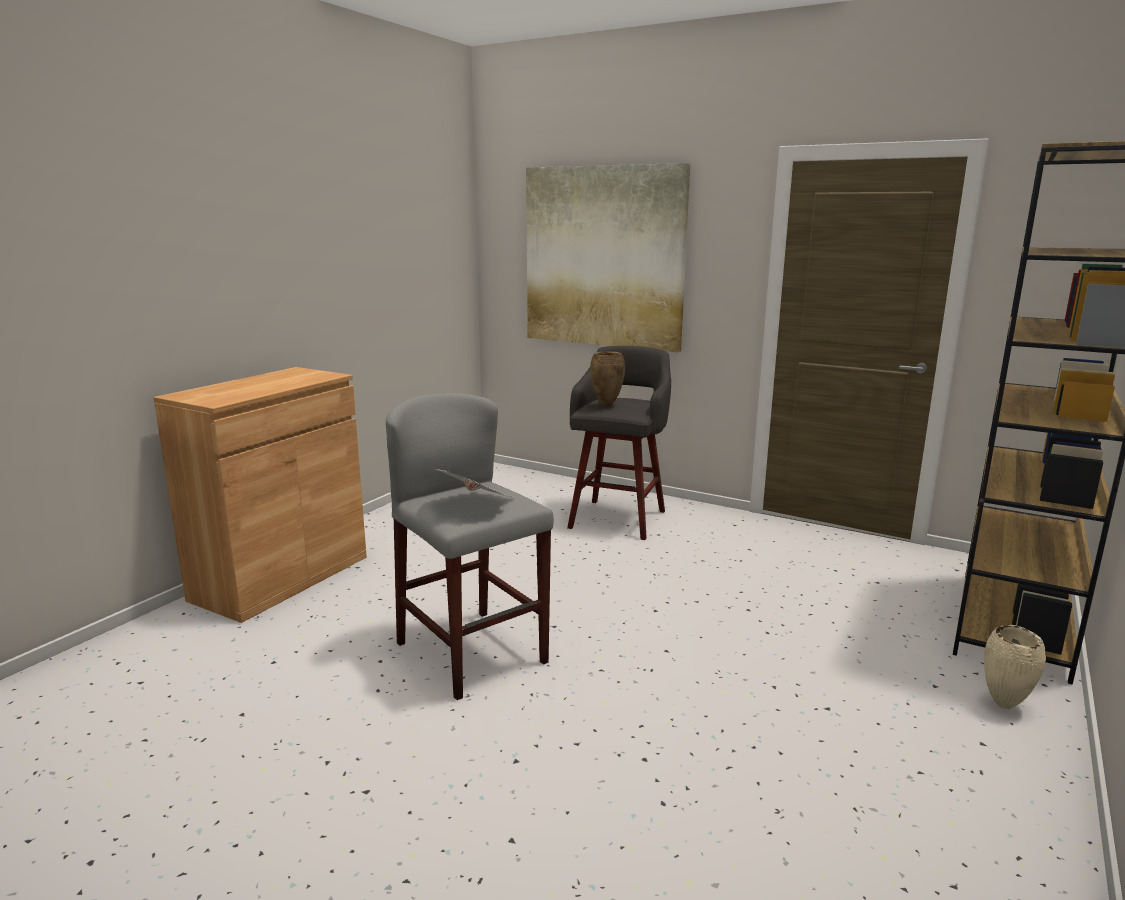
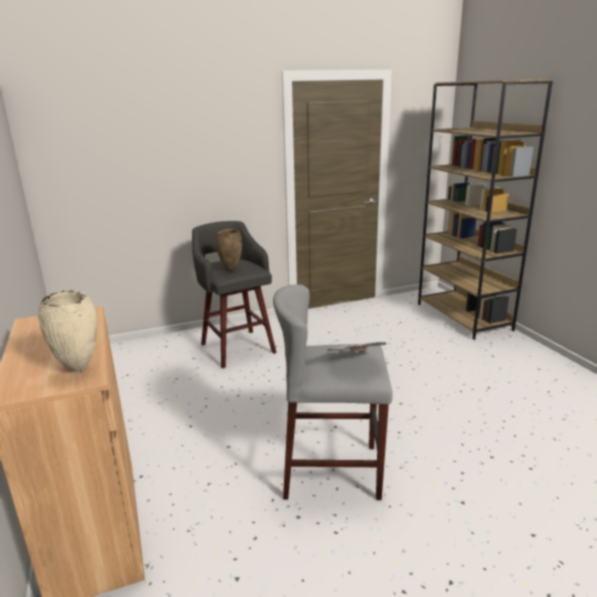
camera: 50 degrees left, 5 degrees up
picture [526,163,690,352] -> none
beige vase [984,625,1046,709] -> beige vase moved to [38,290,97,372]

